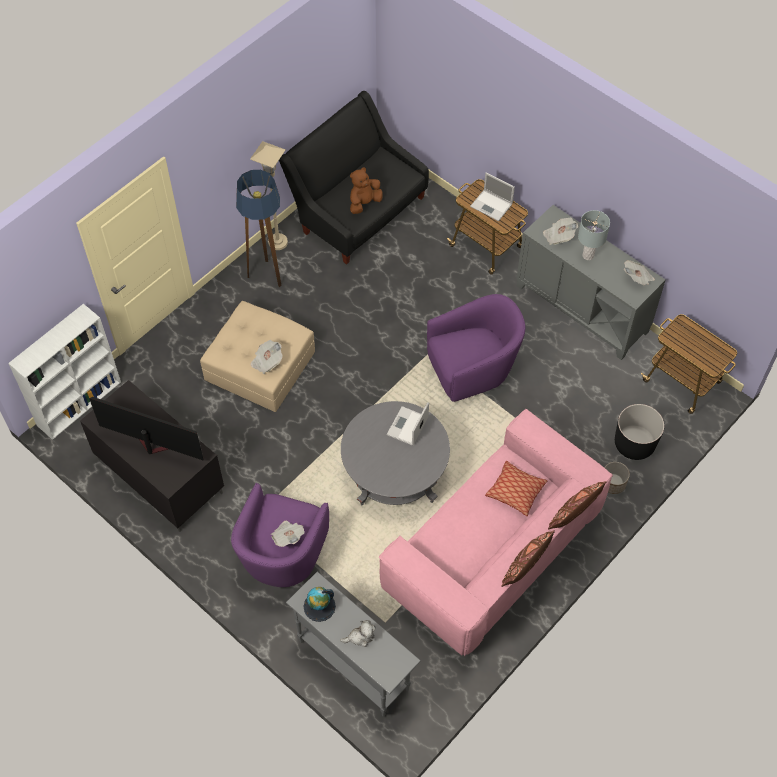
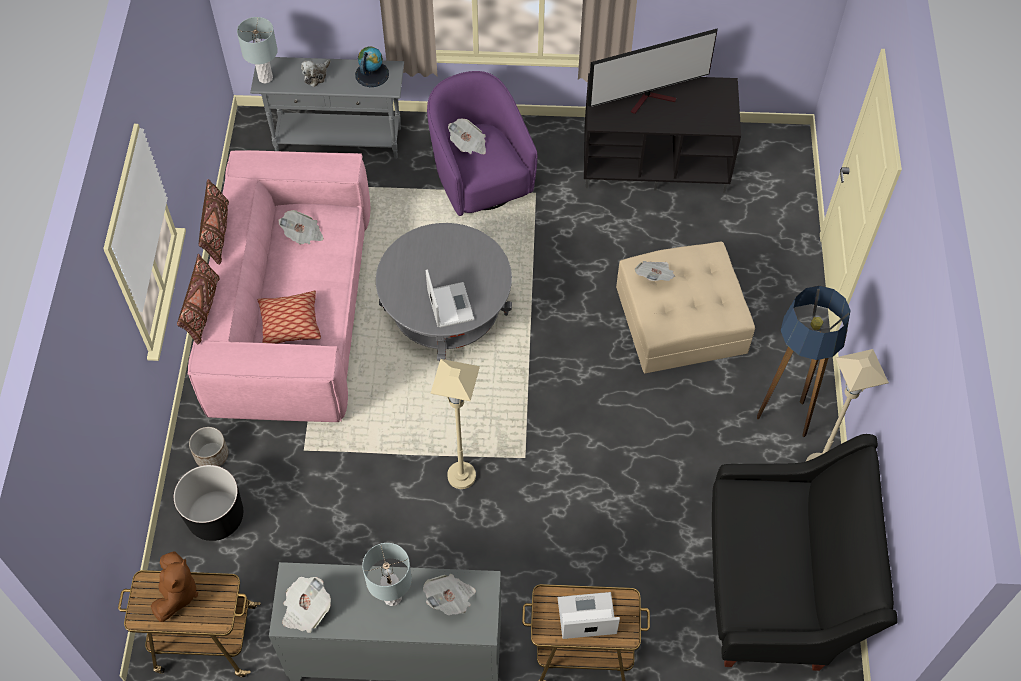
camera: 140 degrees right, 0 degrees up
white bookcase [8,304,121,440] -> none
brown plush toy [350,167,383,214] -> brown plush toy moved to [151,551,198,622]
purple armchair [427,294,525,402] -> beige floor lamp [431,359,480,489]
none -> grey table lamp [237,17,278,84]
none -> newspaper [278,210,324,245]

